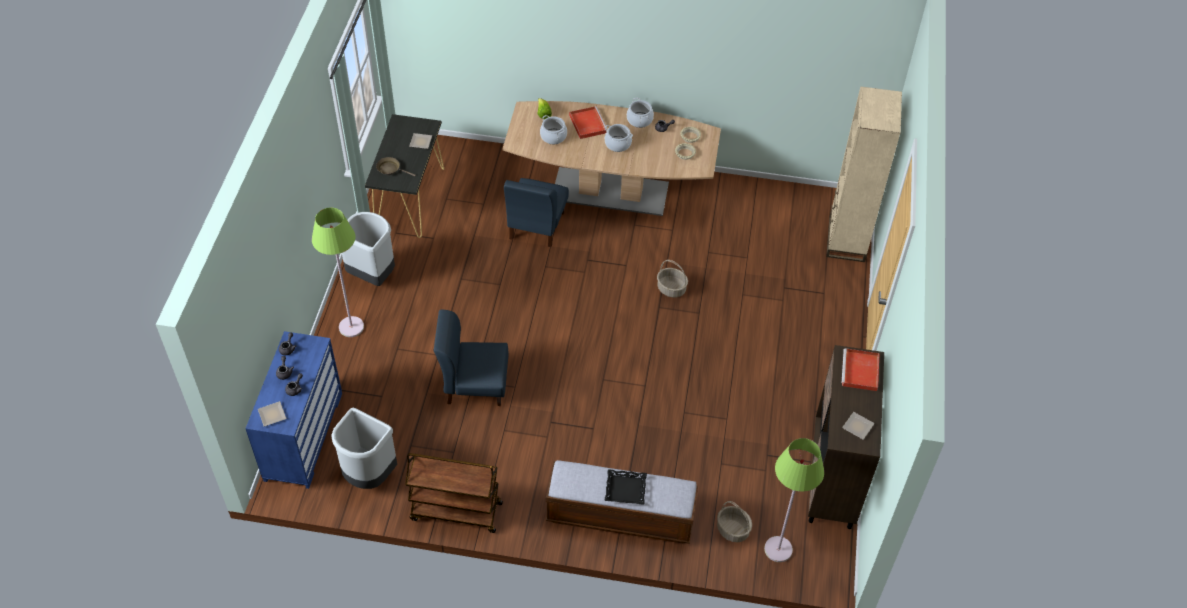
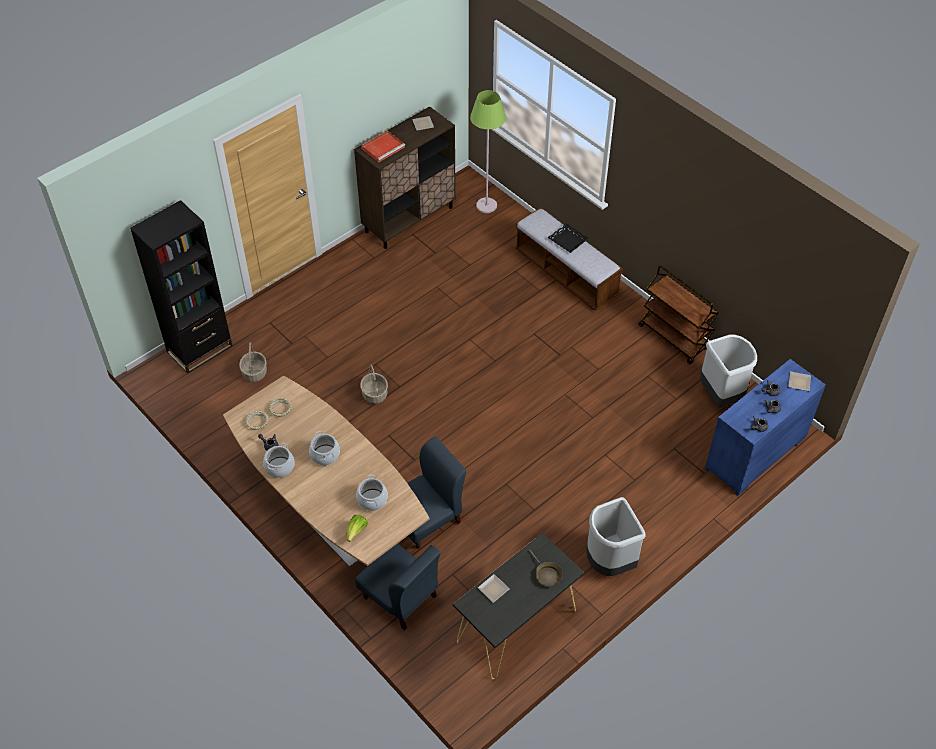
camera: 140 degrees left, 0 degrees up
green floor lamp [312,208,364,337] -> none
blue chair [434,310,509,406] -> blue chair moved to [355,544,441,631]
red tray [569,106,608,139] -> none
basket [717,501,752,542] -> basket moved to [239,343,267,382]
beige bookcase [826,86,902,262] -> black bookcase [130,200,233,374]

